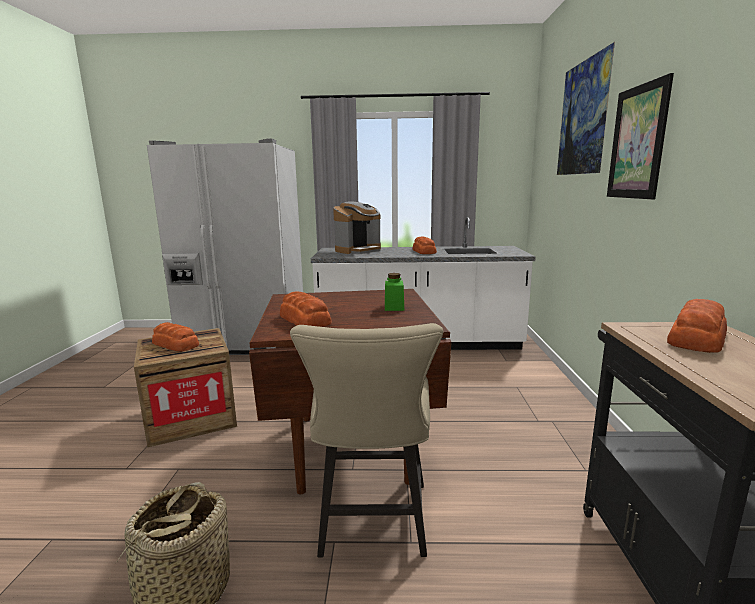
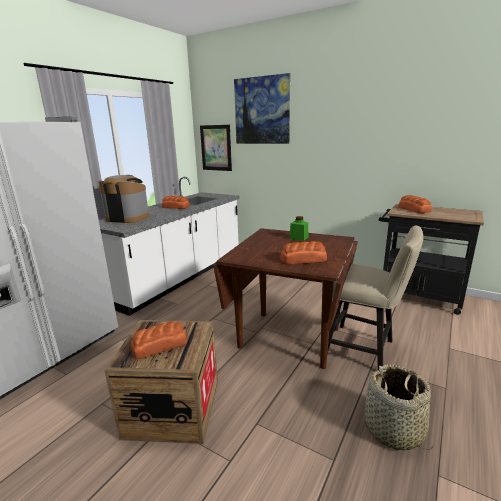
camera: 60 degrees left, 5 degrees up
coffee machine [333,202,381,254] -> coffee machine turned 60 degrees counterclockwise [98,175,149,223]
picture [607,73,674,199] -> picture moved to [200,125,232,171]

